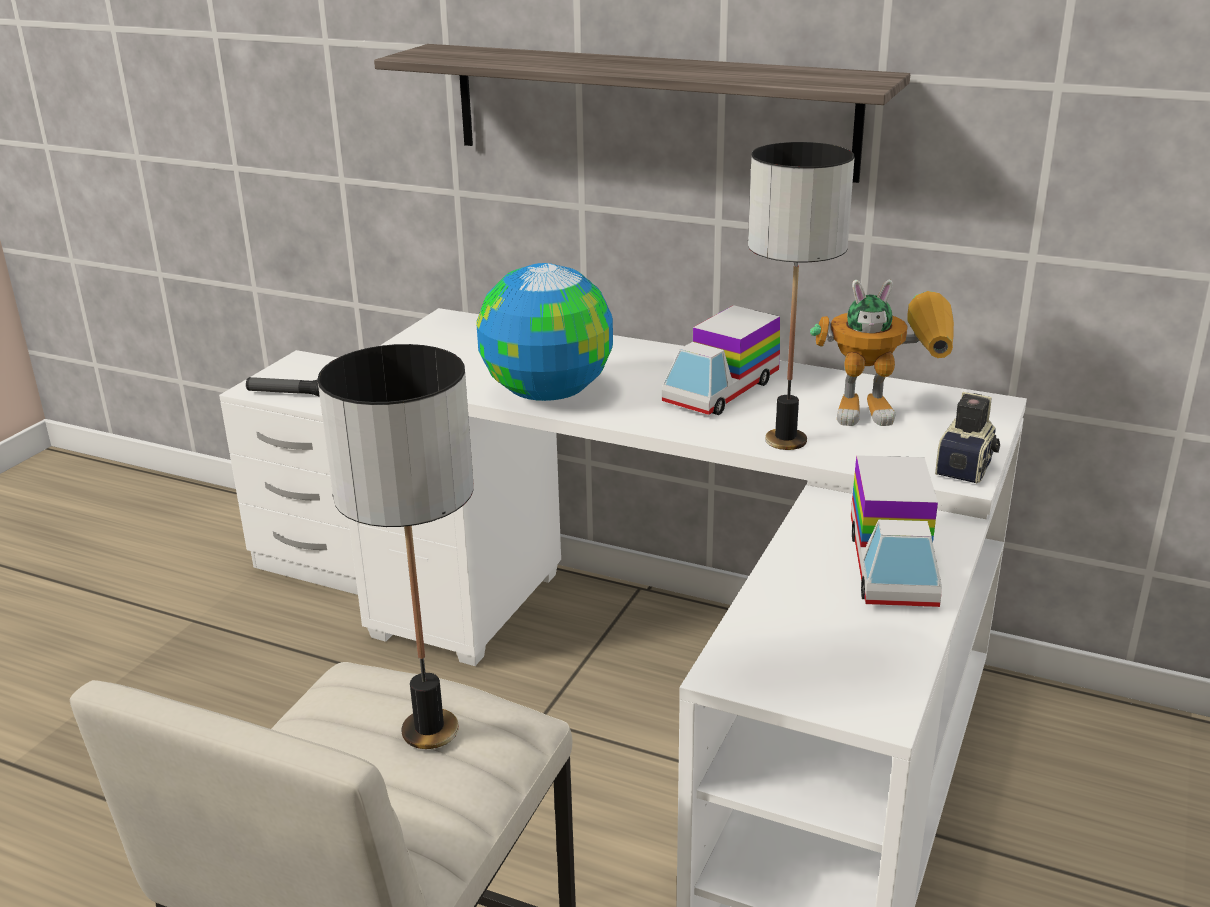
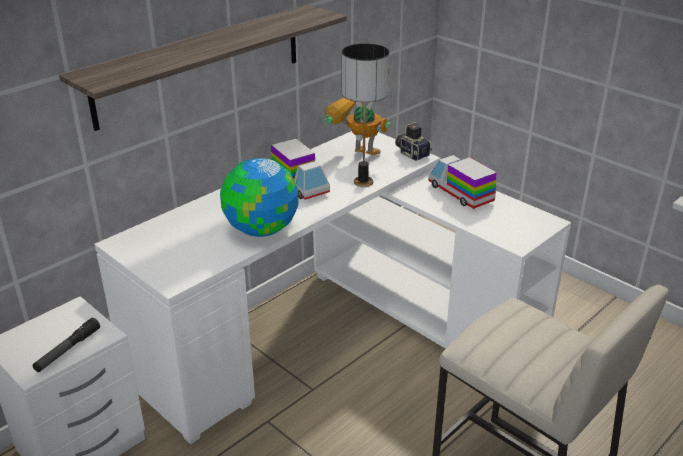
camera: 70 degrees left, 5 degrees up
table lamp [318,344,474,749] -> none
toy robot [810,280,954,426] -> toy robot turned 90 degrees counterclockwise [324,98,391,155]
toy truck [851,455,942,607] -> toy truck turned 150 degrees counterclockwise [428,155,497,209]

